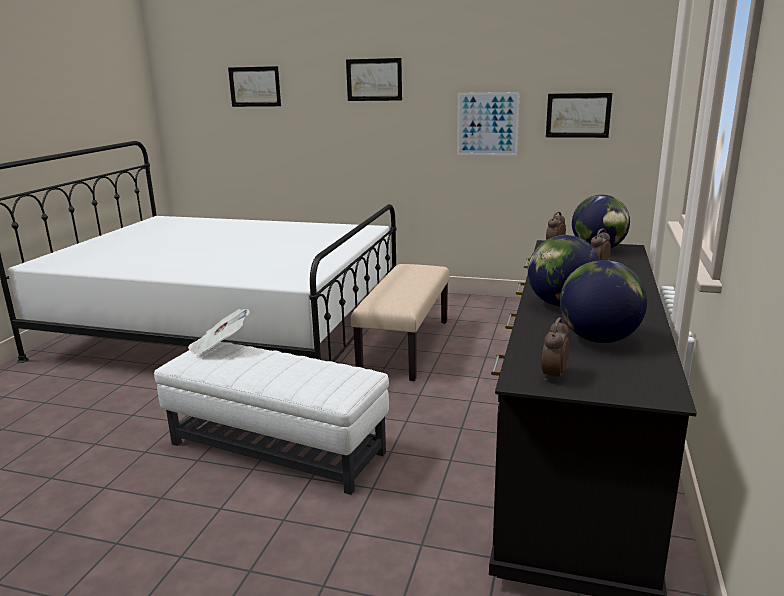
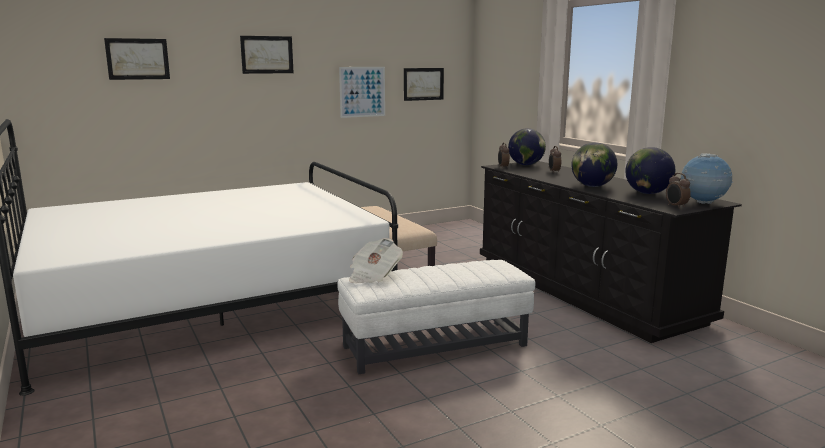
camera: 45 degrees left, 5 degrees down
none -> globe [680,153,733,204]

